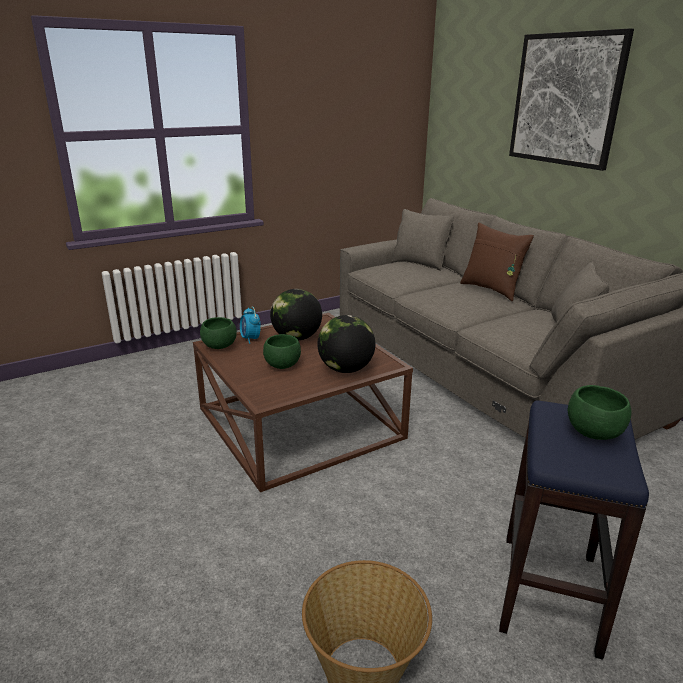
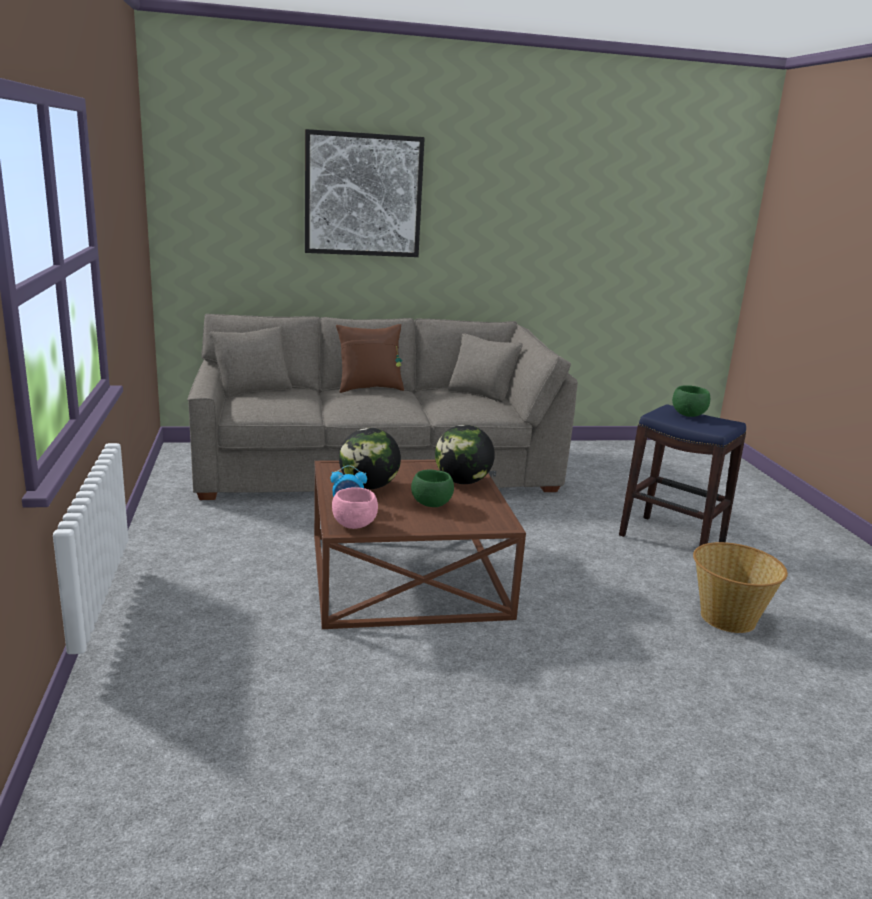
camera: 70 degrees left, 5 degrees down
green bowl [200,317,237,349] -> pink bowl [332,487,378,529]

